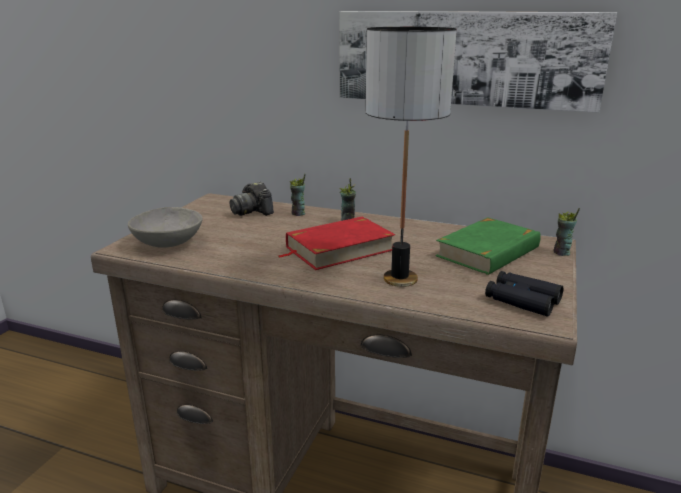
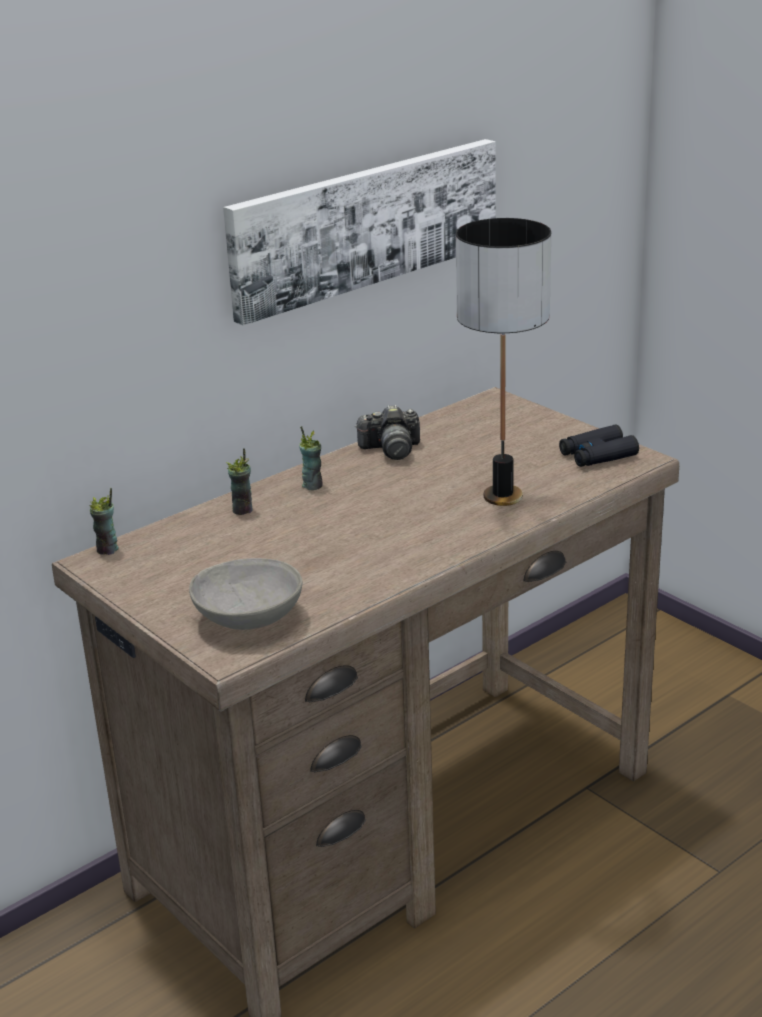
camera: 60 degrees left, 5 degrees up
camera [229,182,274,216] -> camera moved to [356,405,420,460]
red book [278,216,396,270] -> none
green book [435,217,541,275] -> none
cup [553,208,580,256] -> cup moved to [90,488,119,555]

